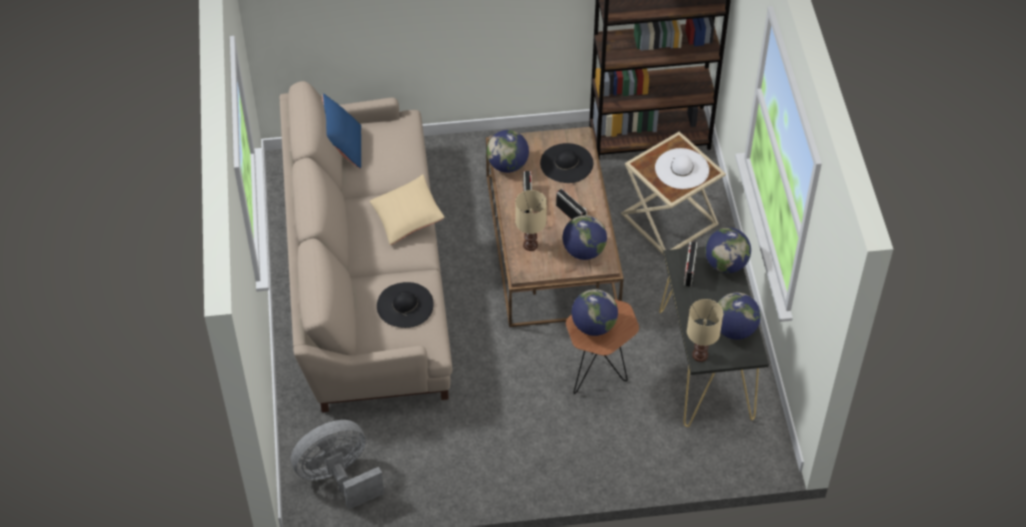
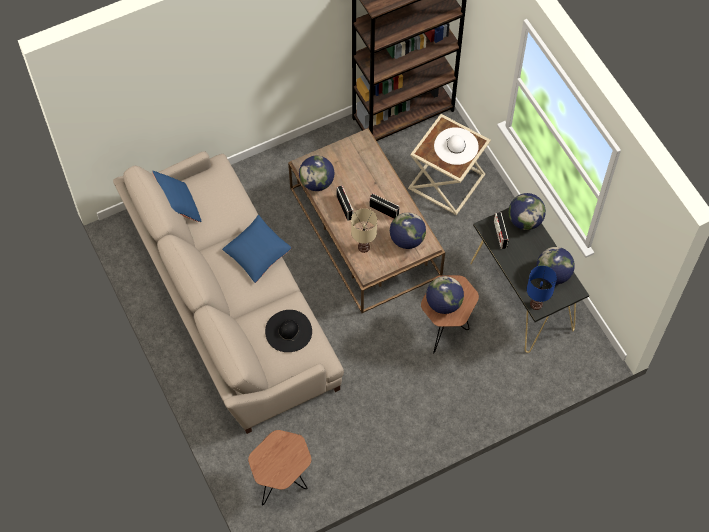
camera: 20 degrees left, 10 degrees up
grey fan [291,420,384,509] -> brown side table [248,430,311,506]
beige pillow [370,174,445,245] -> blue pillow [222,215,292,283]
black hat [540,143,593,183] -> none
beige table lamp [687,299,723,362] -> blue table lamp [527,266,557,310]

